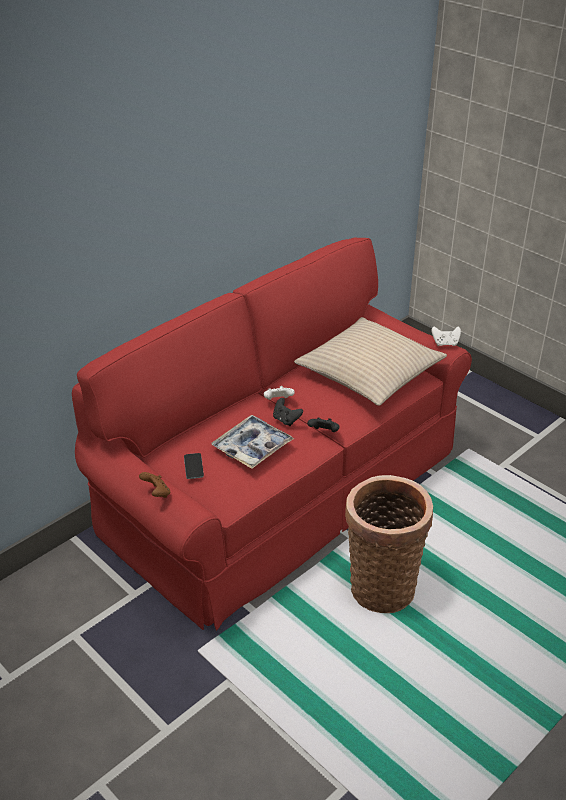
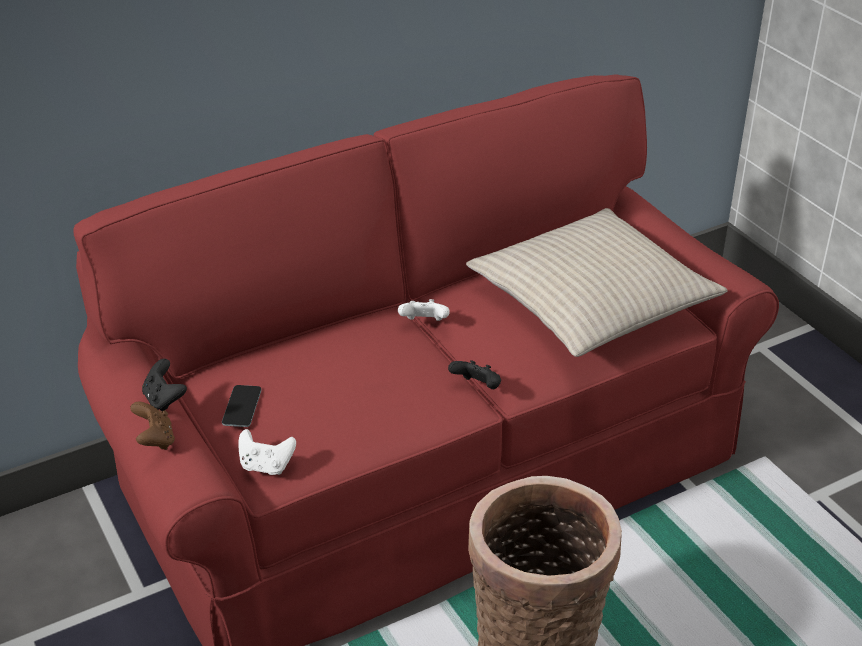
camera: 15 degrees right, 0 degrees up
tray [211,415,294,469] -> none
black game controller [273,398,303,426] -> black game controller moved to [142,359,187,412]
white game controller [431,326,461,346] -> white game controller moved to [238,429,296,475]

